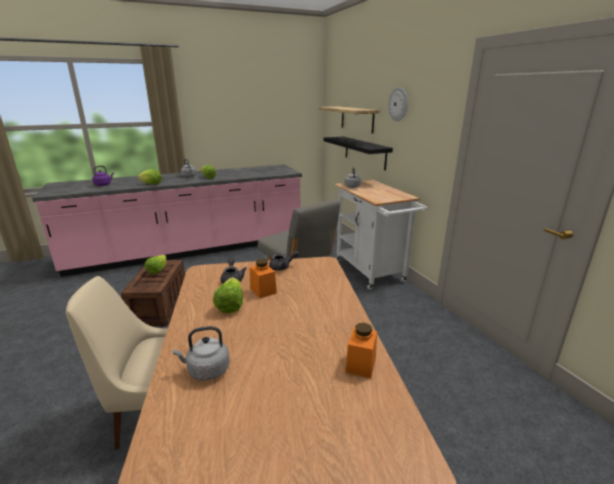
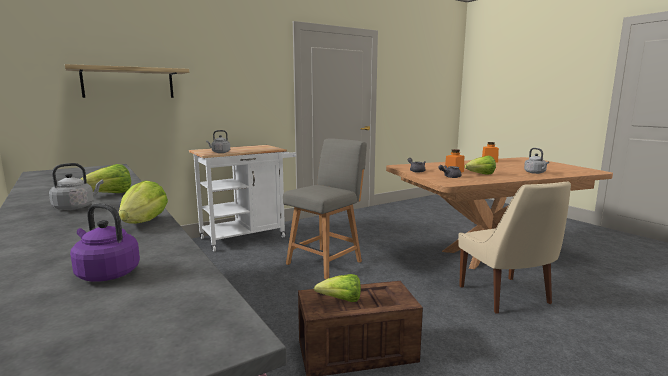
camera: 100 degrees left, 10 degrees down
black shelf [323,136,393,170] -> none
wall clock [388,87,408,121] -> none

